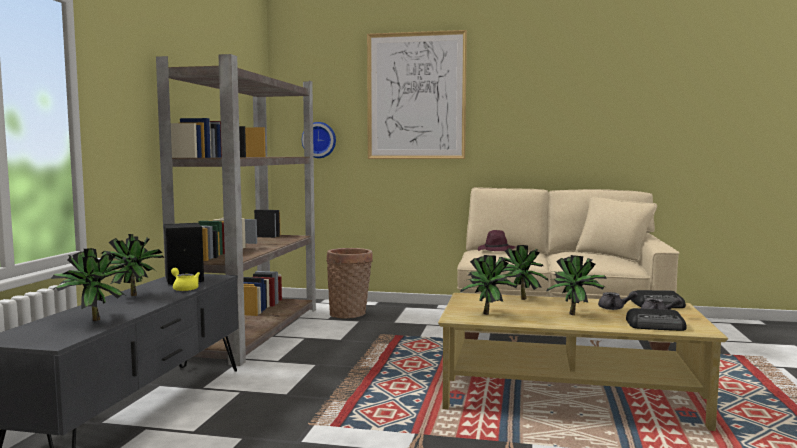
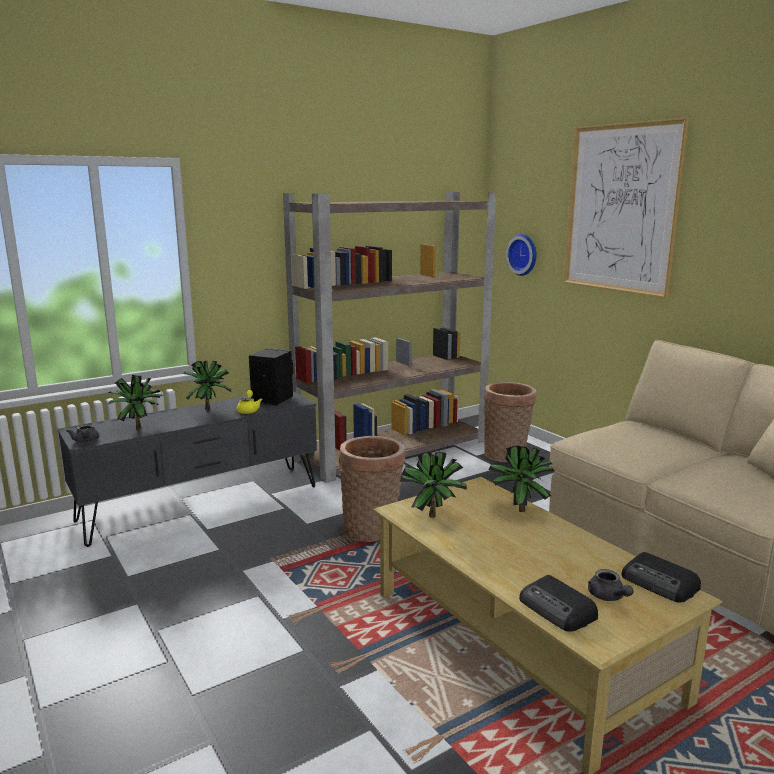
camera: 45 degrees right, 10 degrees up
purple hat [478,230,516,251] -> none
potted plant [546,255,607,315] -> none
grey teapot [598,291,638,310] -> grey teapot moved to [67,424,99,443]
none -> basket [339,436,406,542]

